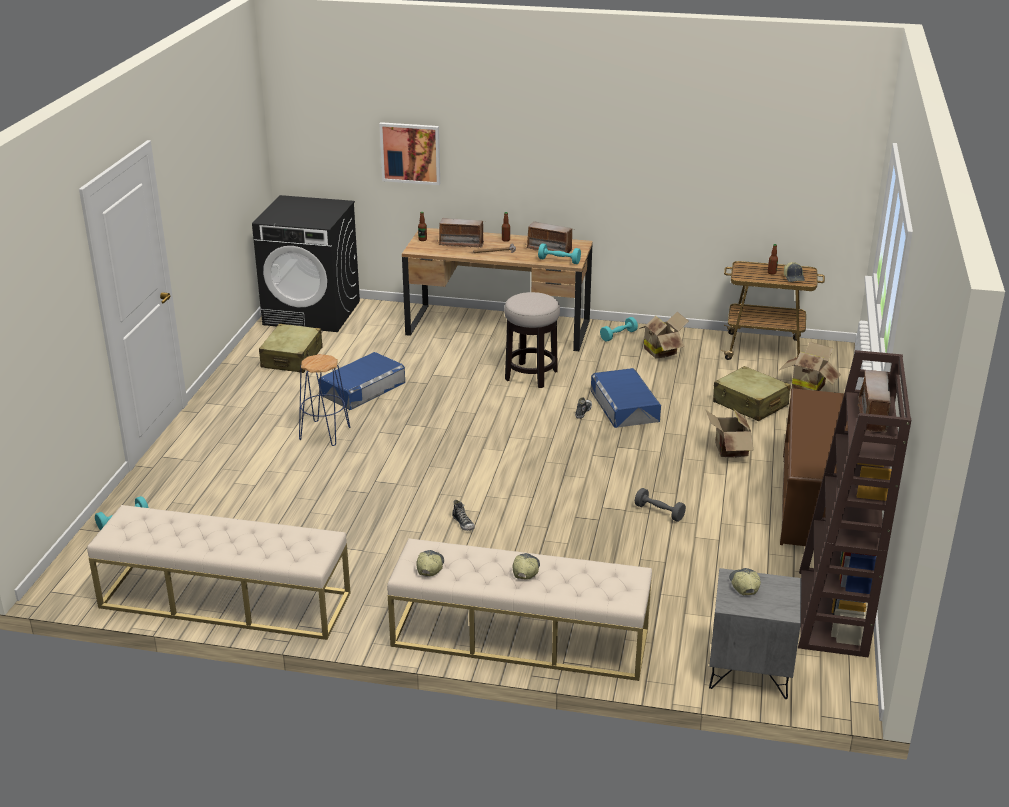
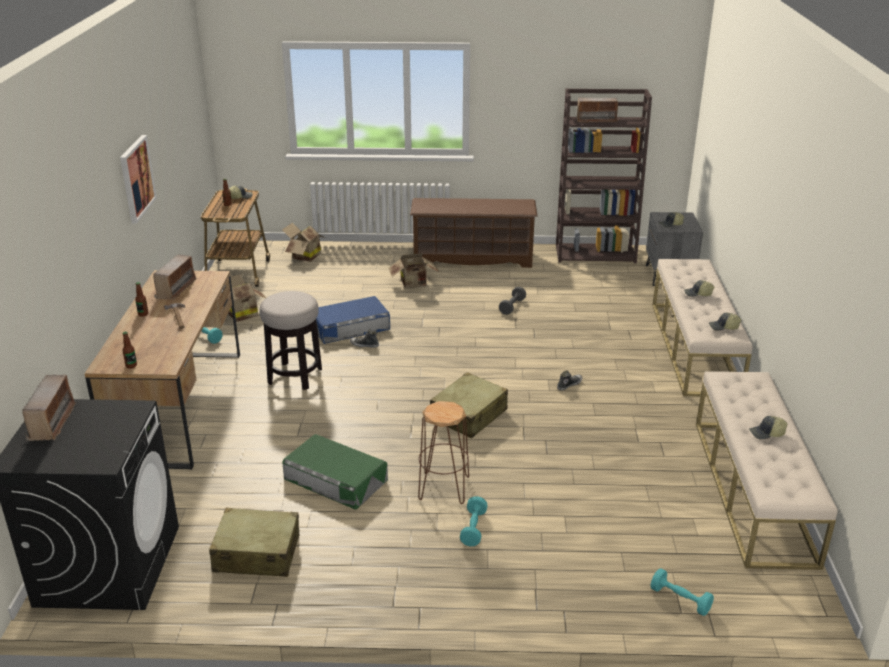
camera: 100 degrees left, 0 degrees up
blue stool [299,354,350,446] -> brown stool [418,401,469,504]
blue storage box [319,352,405,410] -> green storage box [282,434,388,510]
picture [379,122,440,185] -> picture moved to [120,135,157,223]
radio [437,218,485,248] -> radio moved to [22,375,77,441]
turquoise dumbbell [538,243,581,264] -> turquoise dumbbell moved to [460,496,488,546]
beige suitcase [713,366,791,421] -> beige suitcase moved to [430,372,508,438]
none -> cap [749,416,787,439]

